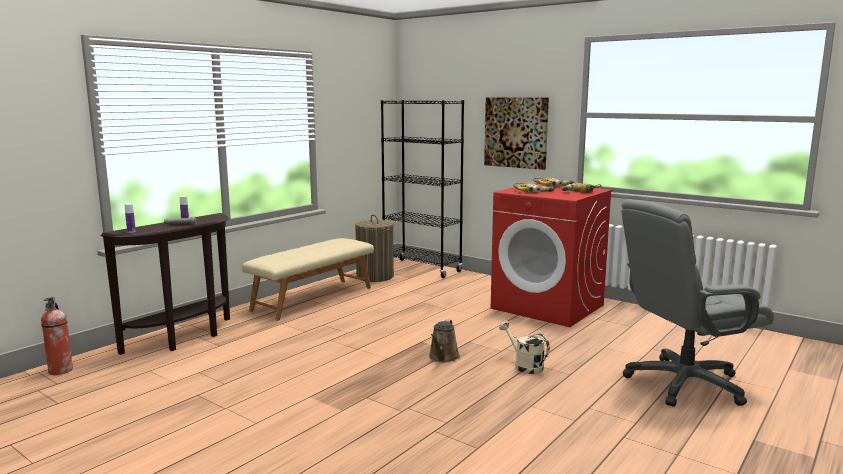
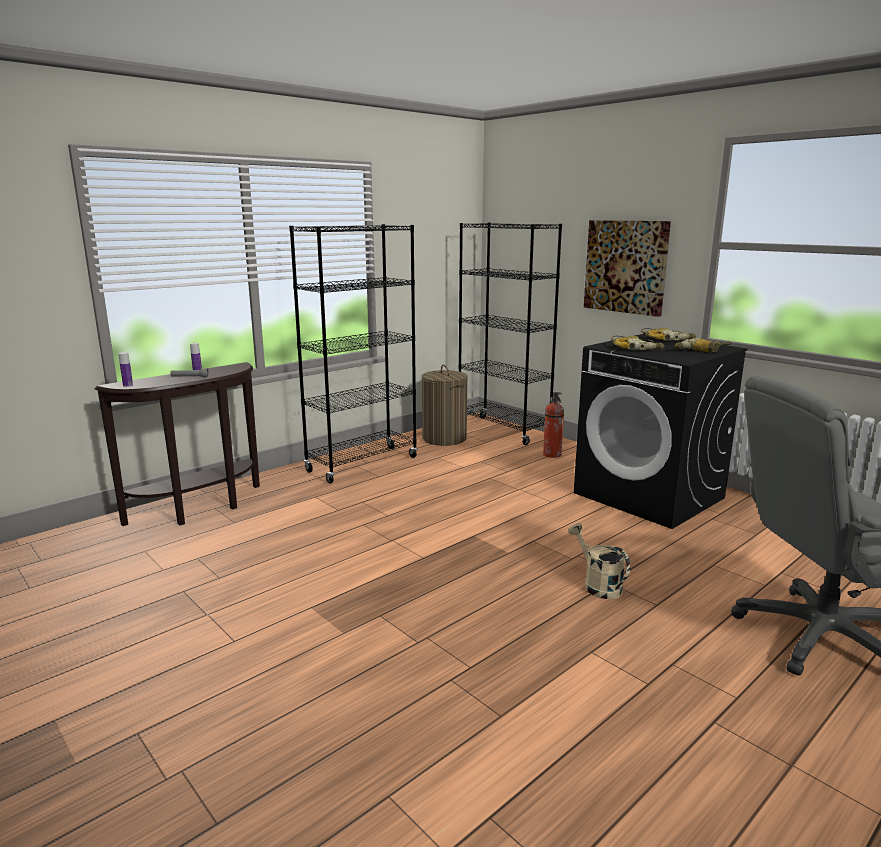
camera: 10 degrees right, 5 degrees up
fire extinguisher [41,297,73,375] -> fire extinguisher moved to [543,392,564,458]
beige bench [242,238,374,321] -> black bookcase [289,224,418,483]
brown watering can [429,319,460,363] -> none
red washing machine [491,183,612,327] -> black washing machine [574,334,748,529]

